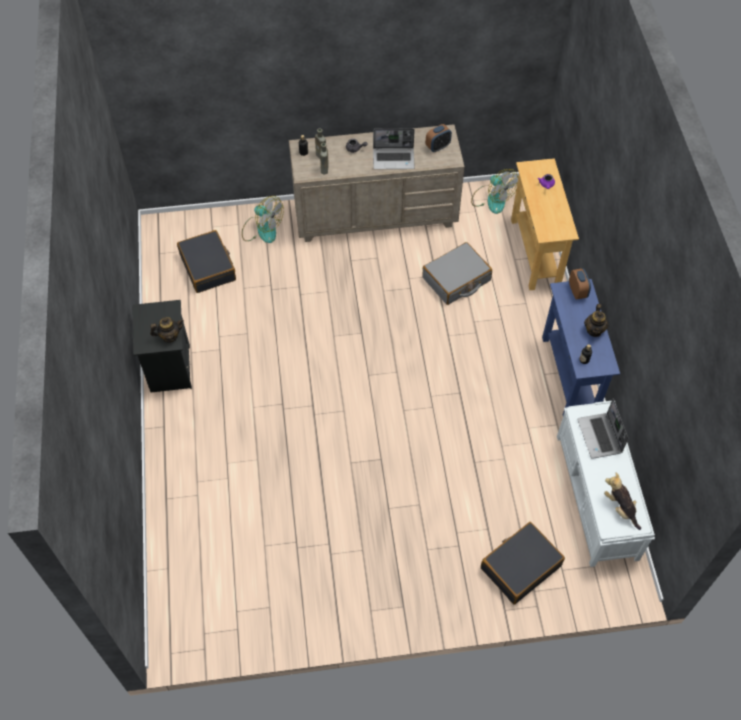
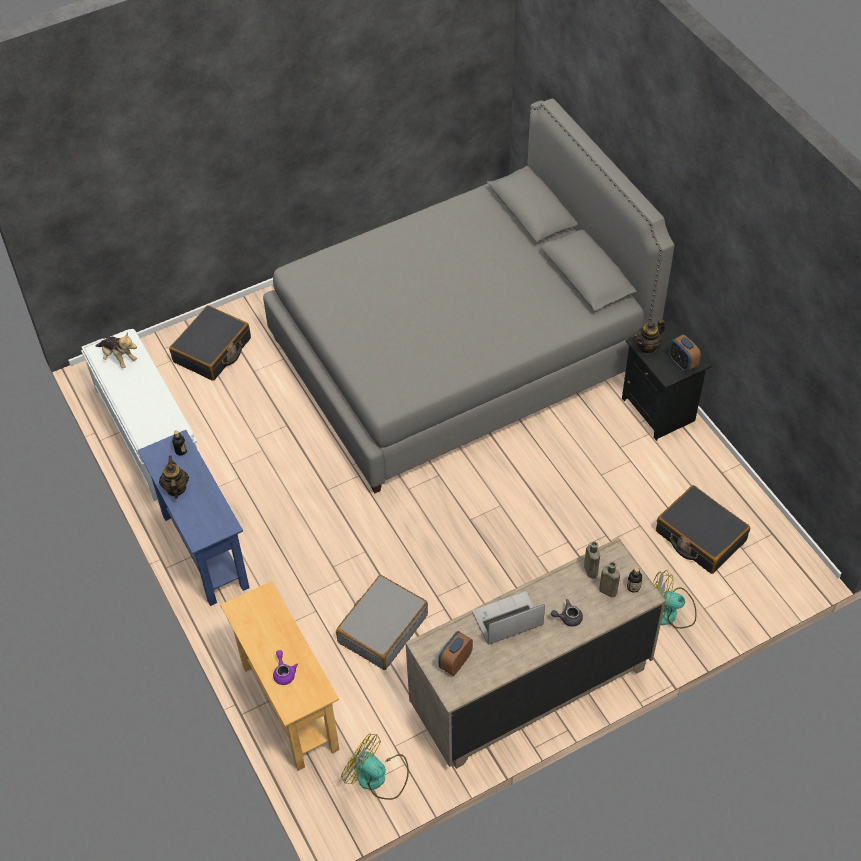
camera: 160 degrees right, 5 degrees down
alarm clock [569,268,591,300] -> alarm clock moved to [669,335,701,372]
laptop [577,398,628,459] -> none
none -> grey bed [263,98,675,493]

